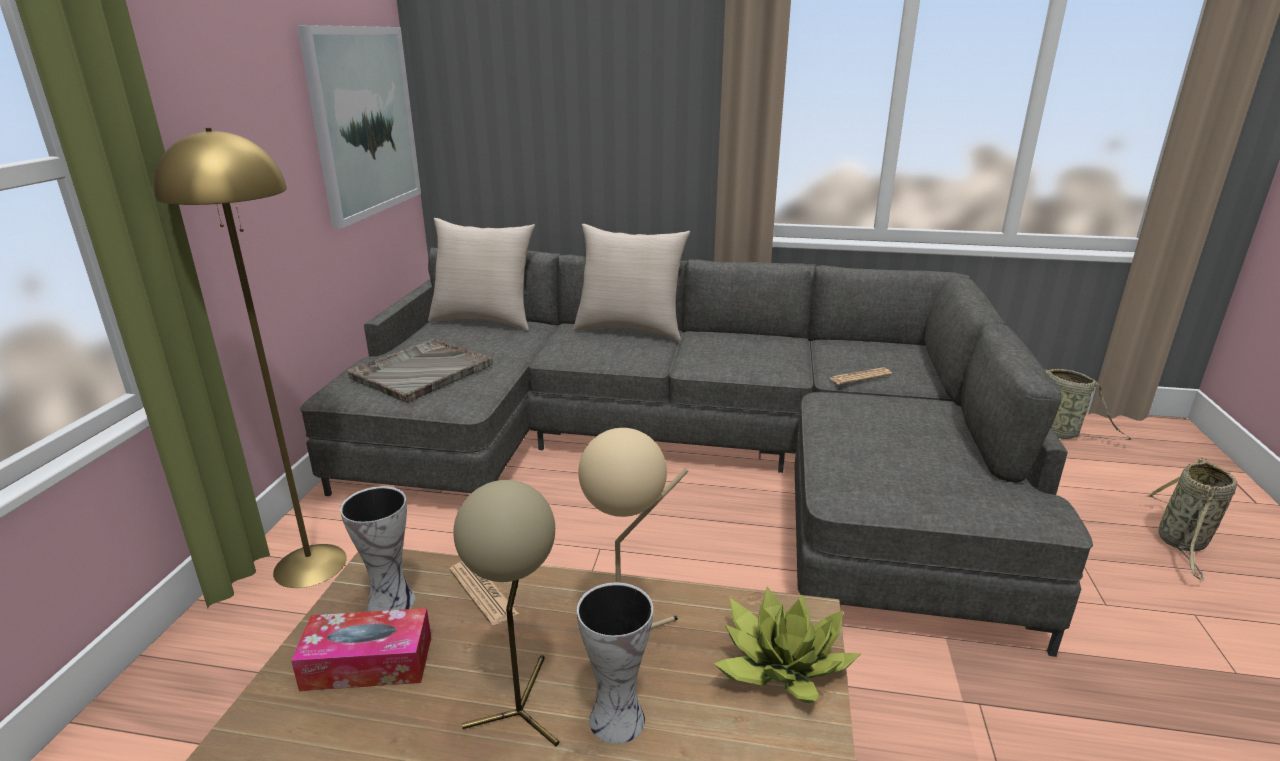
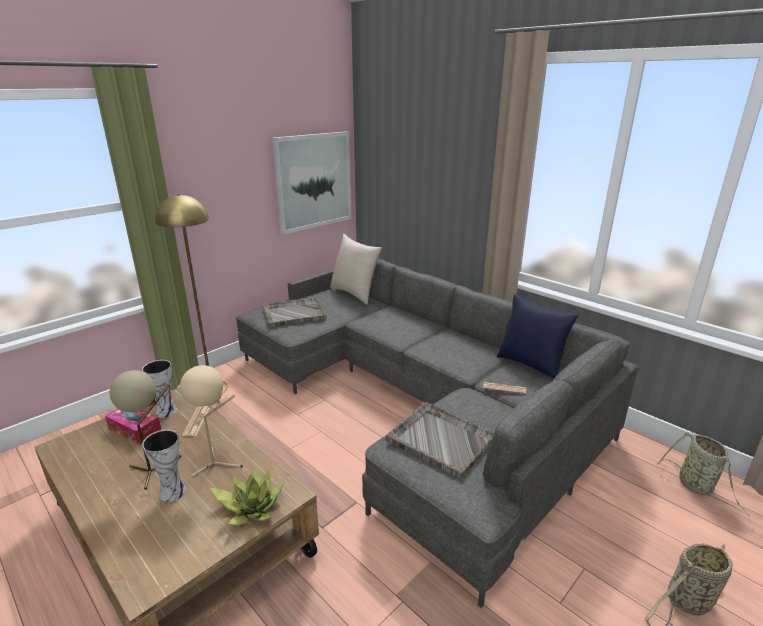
camera: 35 degrees right, 0 degrees up
beige pillow [573,224,690,341] -> none
none -> grey tray [386,402,494,478]
none -> blue pillow [497,294,579,378]

